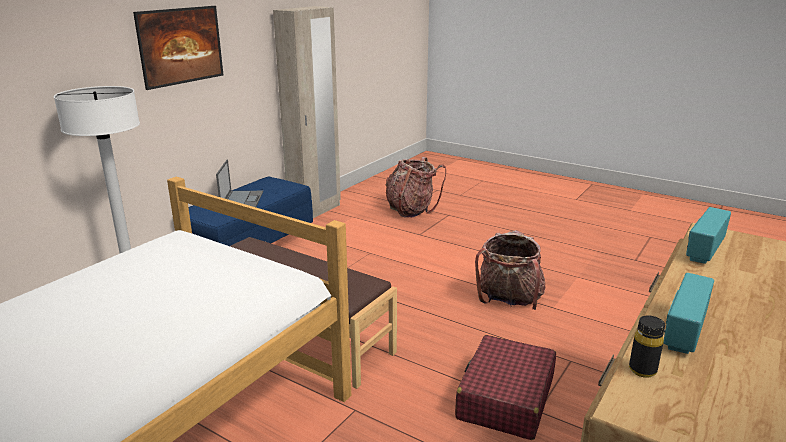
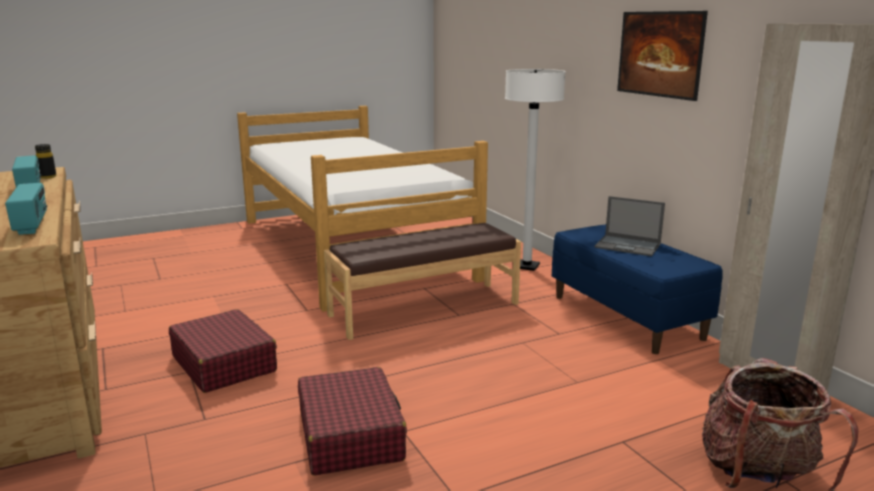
camera: 120 degrees right, 5 degrees down
backpack [475,230,545,310] -> red suitcase [298,367,407,475]

